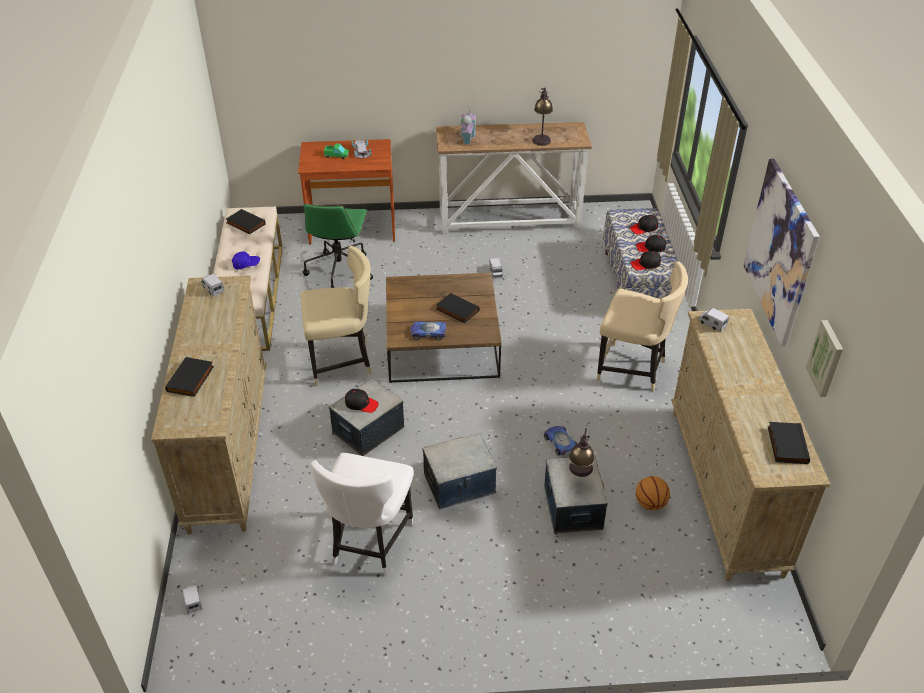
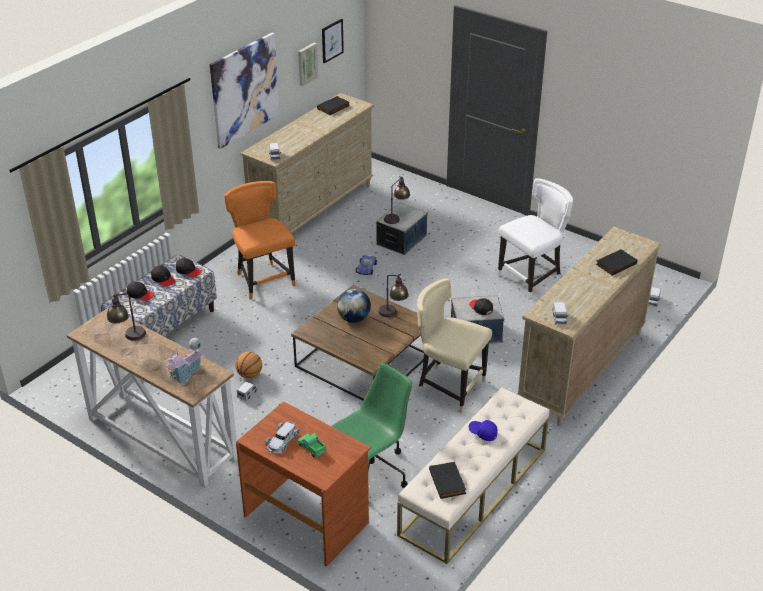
camera: 140 degrees left, 5 degrees down
toy car [410,321,446,340] -> table lamp [378,274,409,317]
storage box [422,433,497,509] -> none
black book [436,293,480,323] -> globe [337,289,371,323]
beige chair [597,262,688,392] -> orange chair [224,181,296,300]
basketball [636,476,670,510] -> basketball moved to [235,351,262,378]
none -> picture [322,19,344,63]

